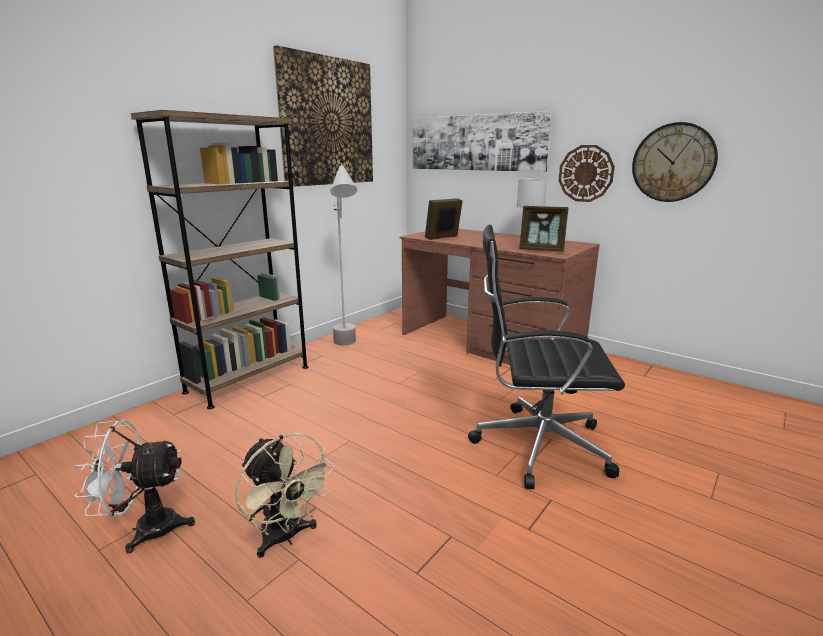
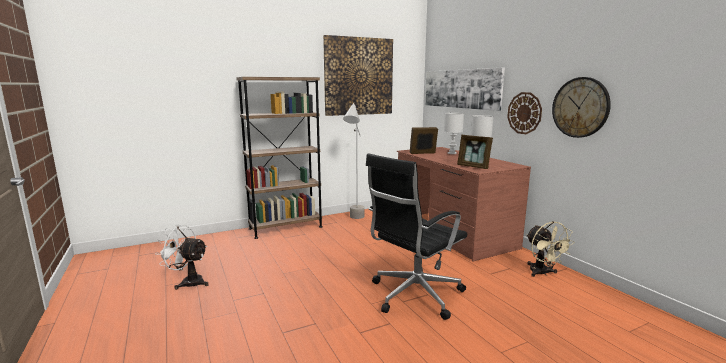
camera: 25 degrees right, 5 degrees down
beige fan [236,433,335,558] -> beige fan moved to [527,221,575,277]
black office chair [468,225,625,489] -> black office chair turned 75 degrees counterclockwise [366,153,467,320]
none -> white table lamp [444,113,464,154]

